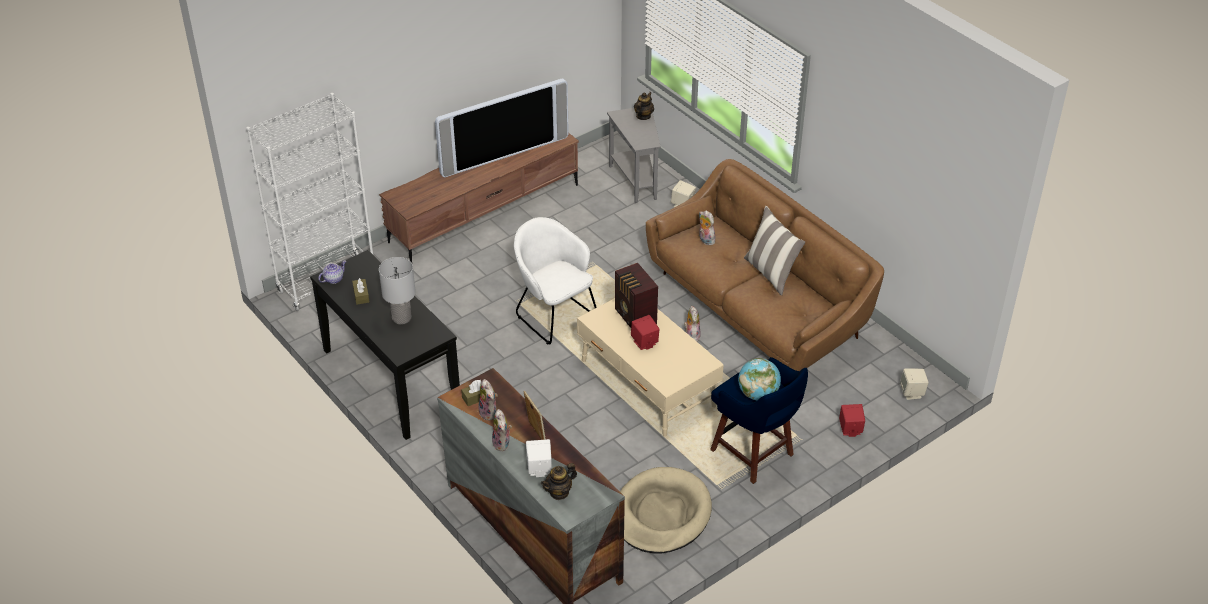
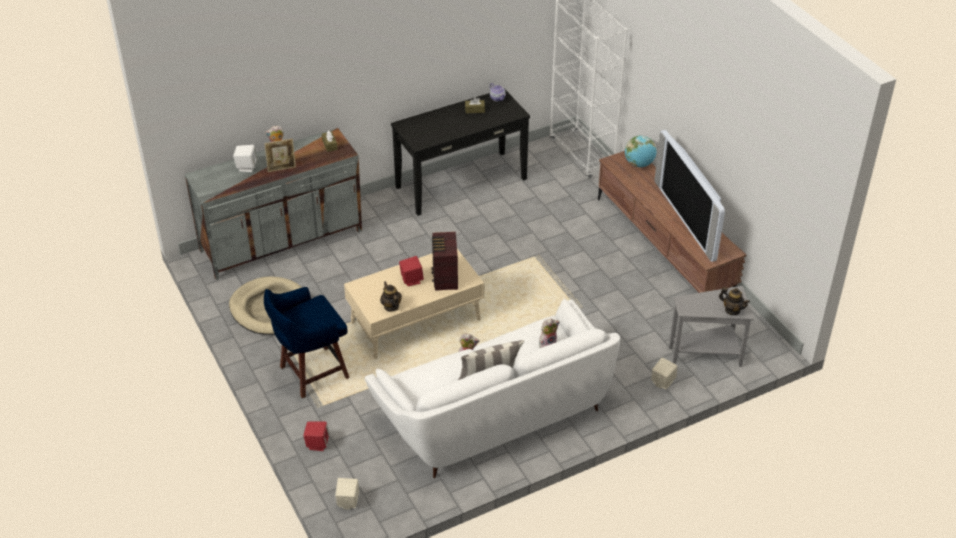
camera: 100 degrees right, 0 degrees up
grey table lamp [379,257,416,325] -> none
plush toy [478,379,498,421] -> none
white armchair [514,217,597,344] -> none
teapot [541,463,577,500] -> teapot moved to [380,281,402,312]
radio [615,263,658,328] -> radio turned 75 degrees counterclockwise [432,232,458,291]
brown sofa [646,159,884,371] -> white sofa [365,299,620,478]
globe [738,358,781,400] -> globe moved to [625,136,656,167]

